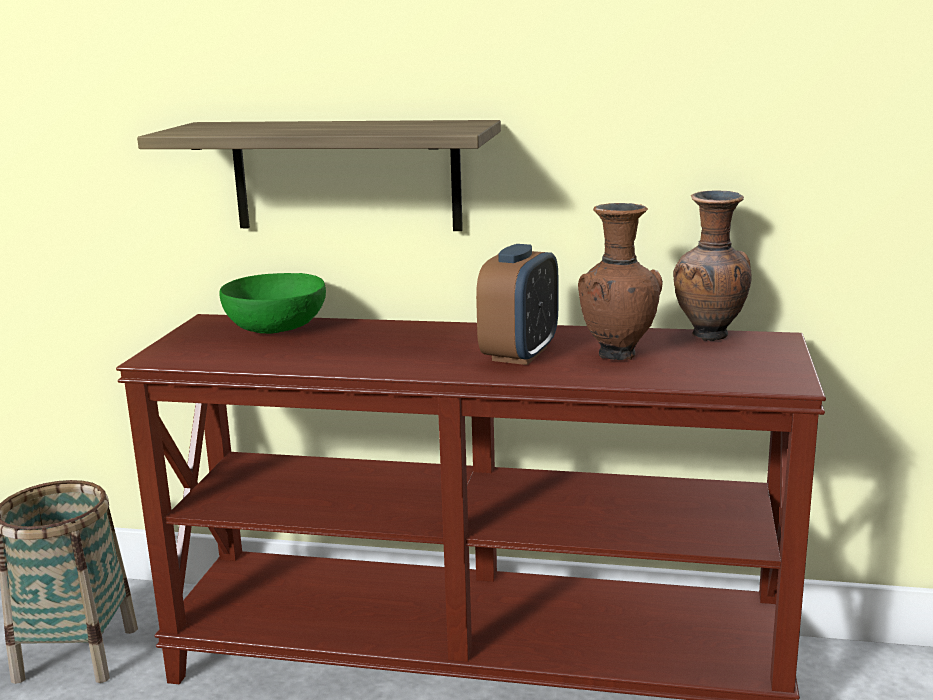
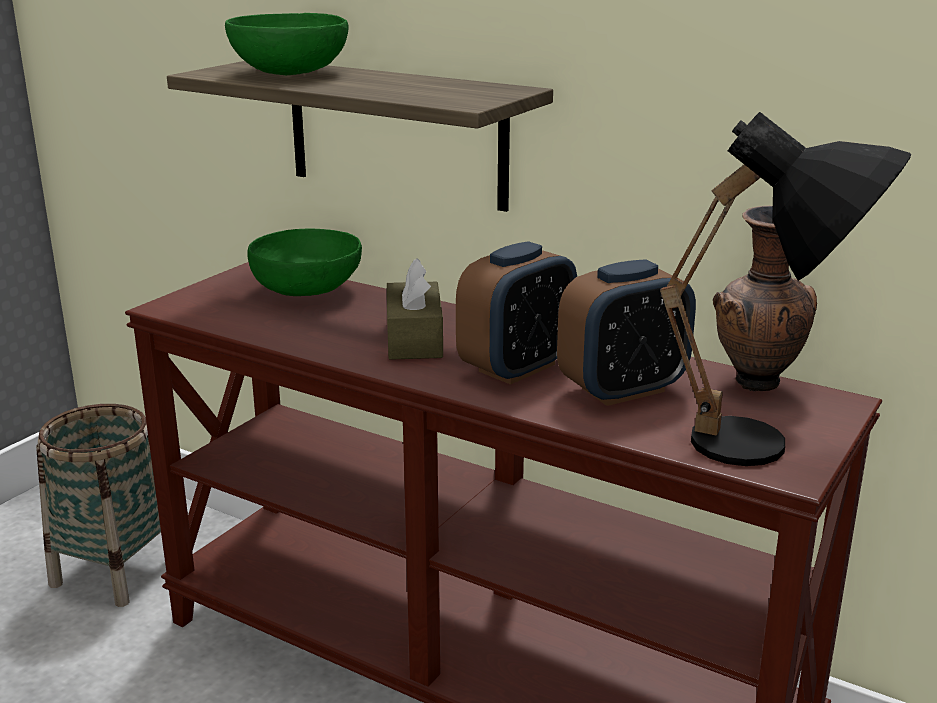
camera: 20 degrees right, 5 degrees up
brown vase [578,203,663,360] -> alarm clock [557,259,696,406]
none -> green bowl [225,13,349,75]
none -> brown tissue box [387,258,443,360]
none -> black table lamp [660,112,911,466]

